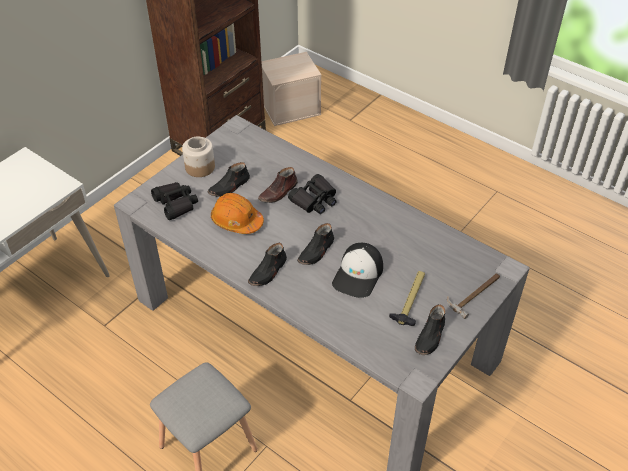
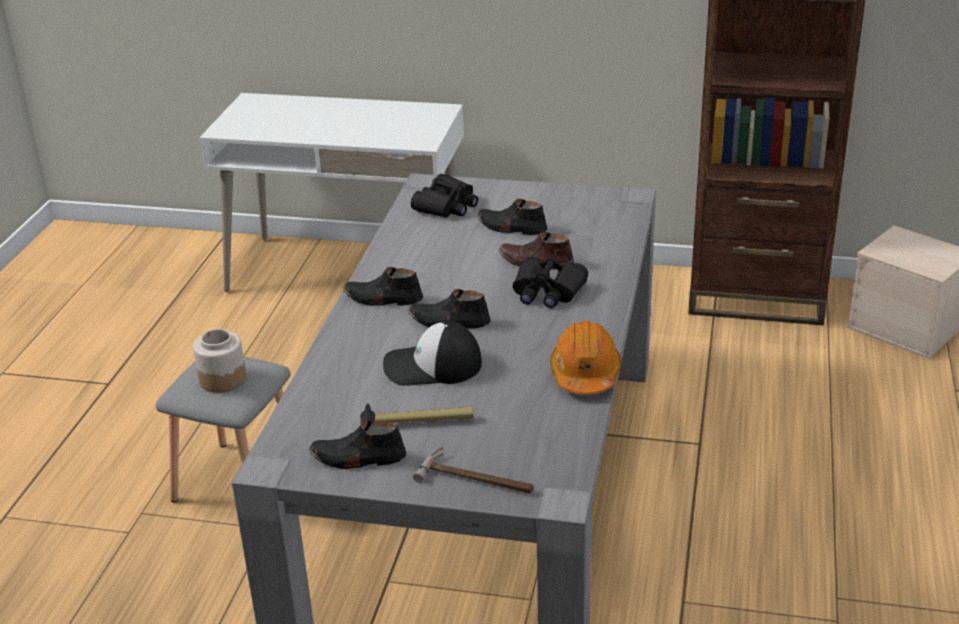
camera: 65 degrees right, 15 degrees down
jar [182,137,215,177] -> jar moved to [193,329,246,393]
orange hard hat [211,193,264,234] -> orange hard hat moved to [550,321,621,395]

